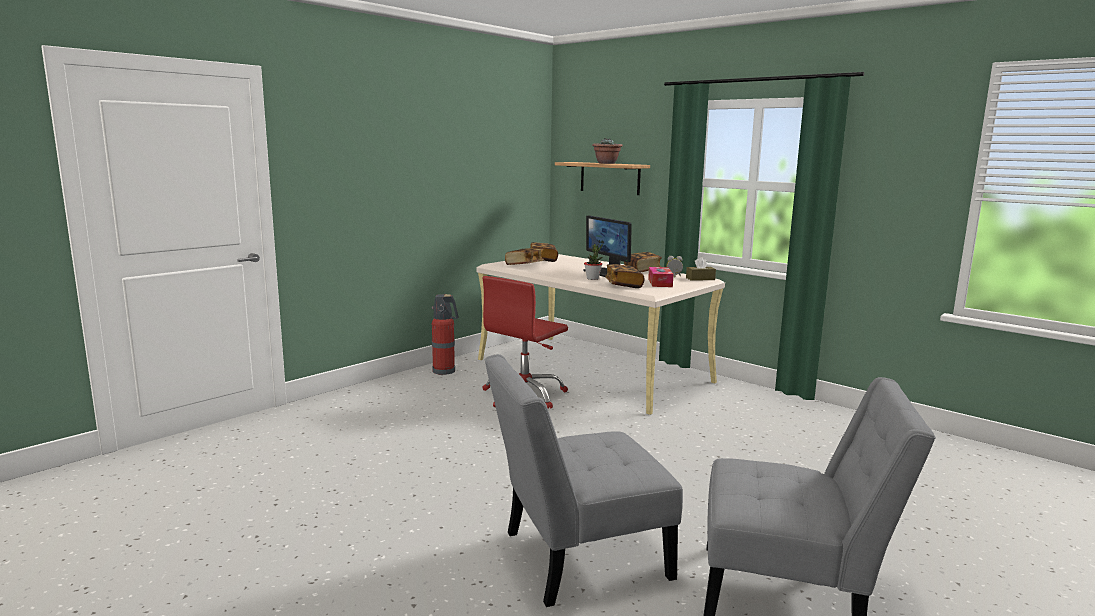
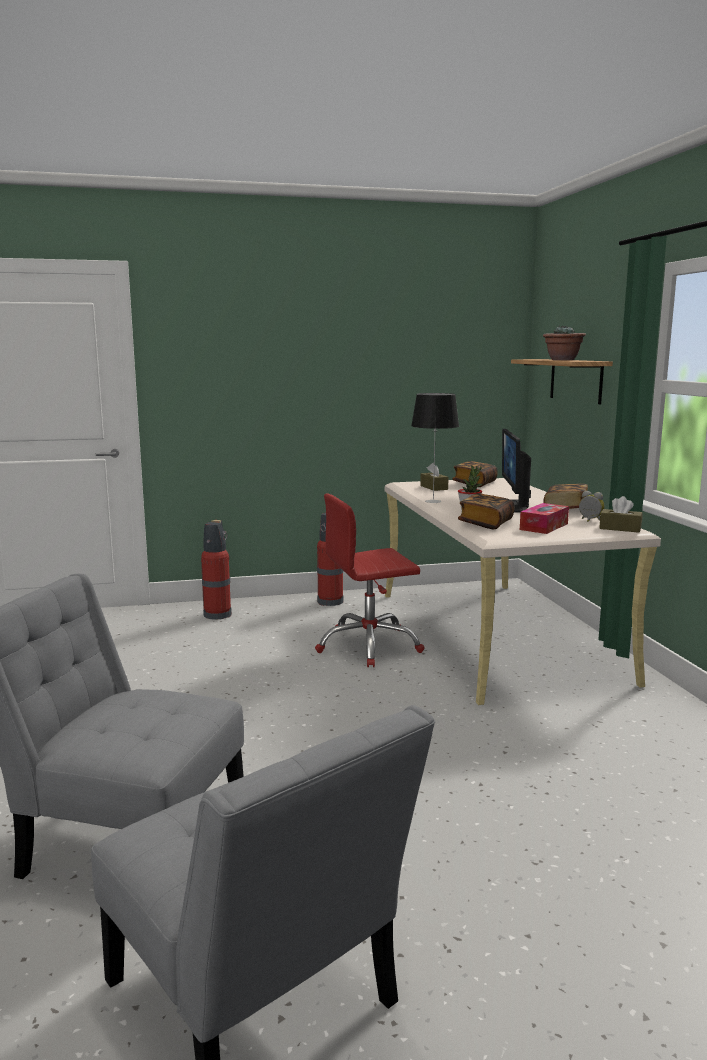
camera: 35 degrees right, 0 degrees up
book [505,248,544,265] -> brown tissue box [420,463,449,491]
none -> fire extinguisher [201,520,232,619]
none -> table lamp [411,393,459,503]

